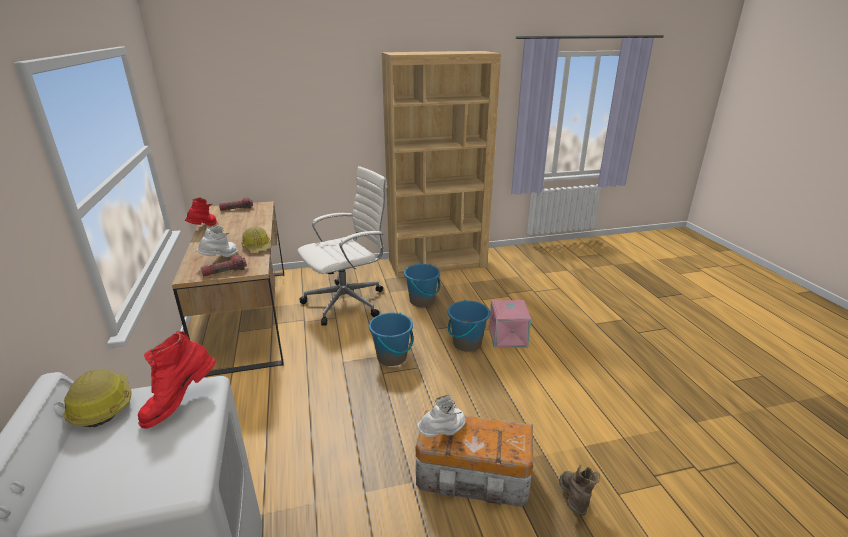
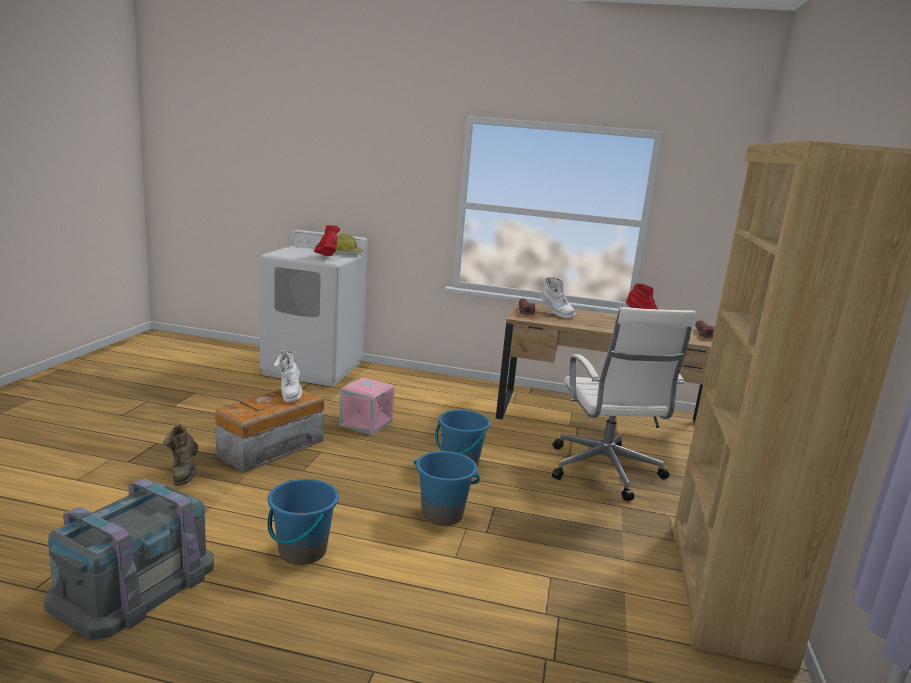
camera: 115 degrees right, 10 degrees down
hard hat [241,227,271,252] -> none
blue bucket [404,264,440,307] -> blue bucket moved to [267,479,339,565]
pink storage box [489,299,531,348] -> pink storage box moved to [339,377,395,435]
brown boot [559,464,600,516] -> brown boot turned 45 degrees clockwise [163,424,198,486]
none -> grey storage box [44,478,214,640]

